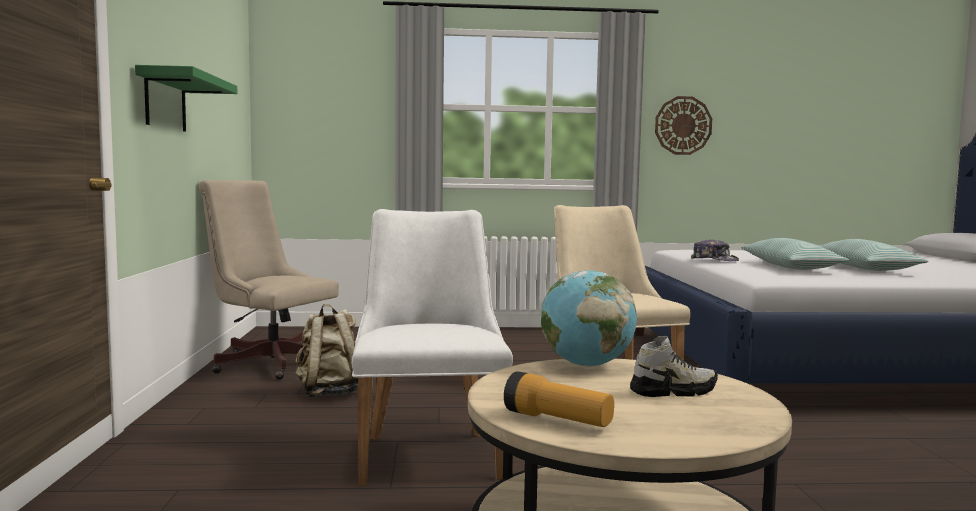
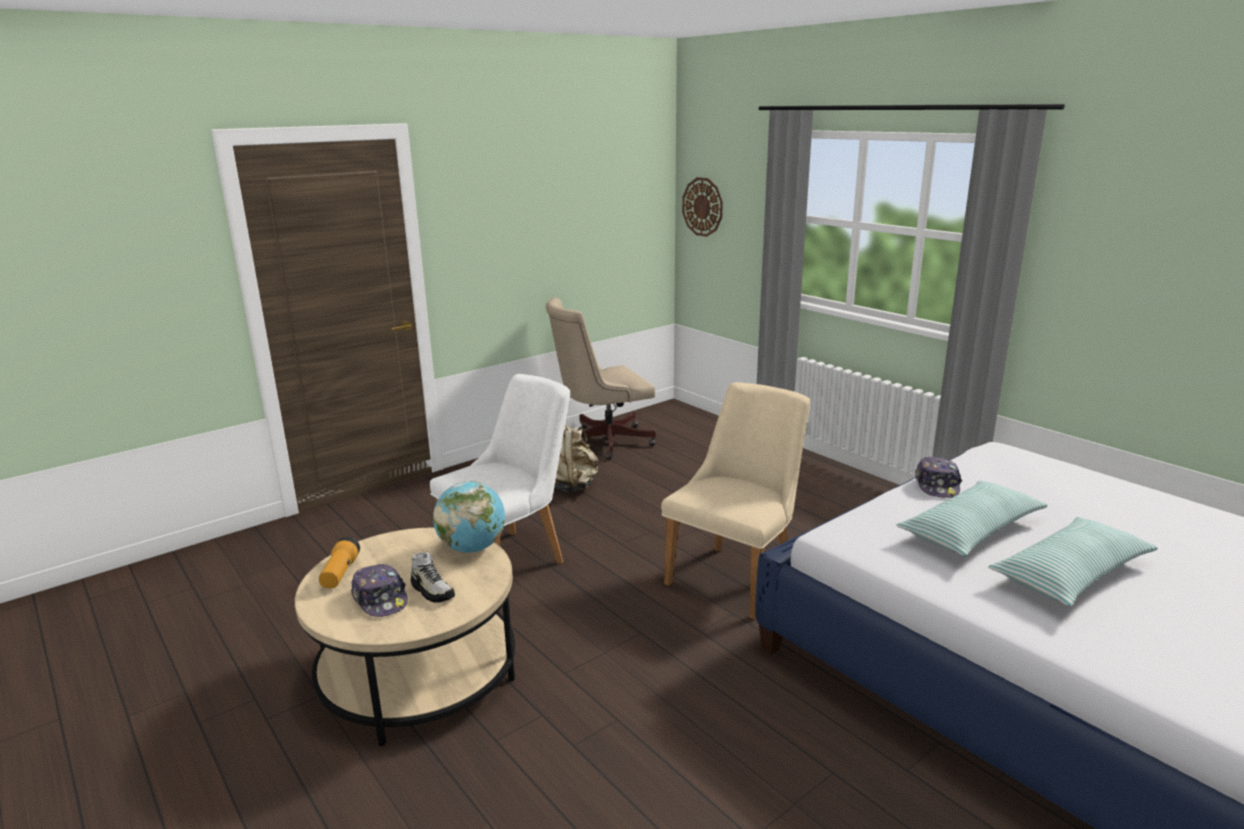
camera: 55 degrees right, 15 degrees up
green shelf [135,65,237,132] -> none
beige office chair [199,180,339,380] -> beige office chair turned 105 degrees counterclockwise [546,298,656,460]
wall clock [655,96,712,155] -> wall clock moved to [682,177,723,237]
none -> cap [351,564,408,617]

